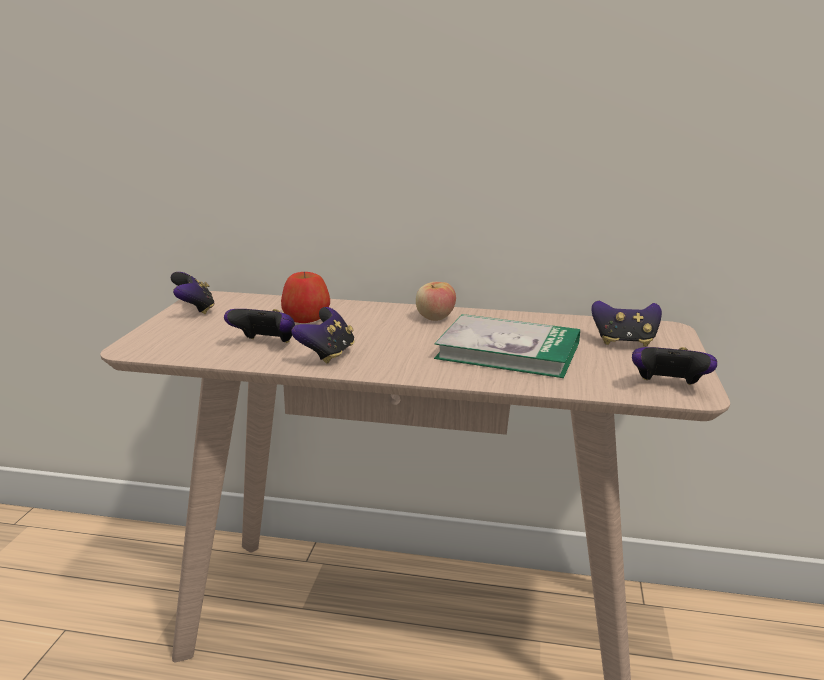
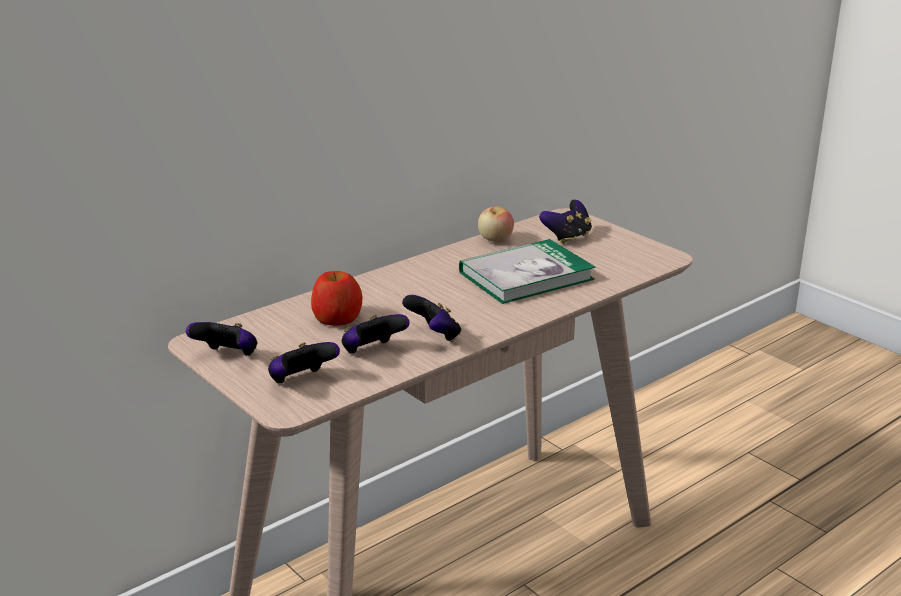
camera: 50 degrees left, 5 degrees up
apple [416,282,456,321] -> apple moved to [478,206,514,243]
game controller [632,347,717,385] -> game controller moved to [268,342,340,383]

